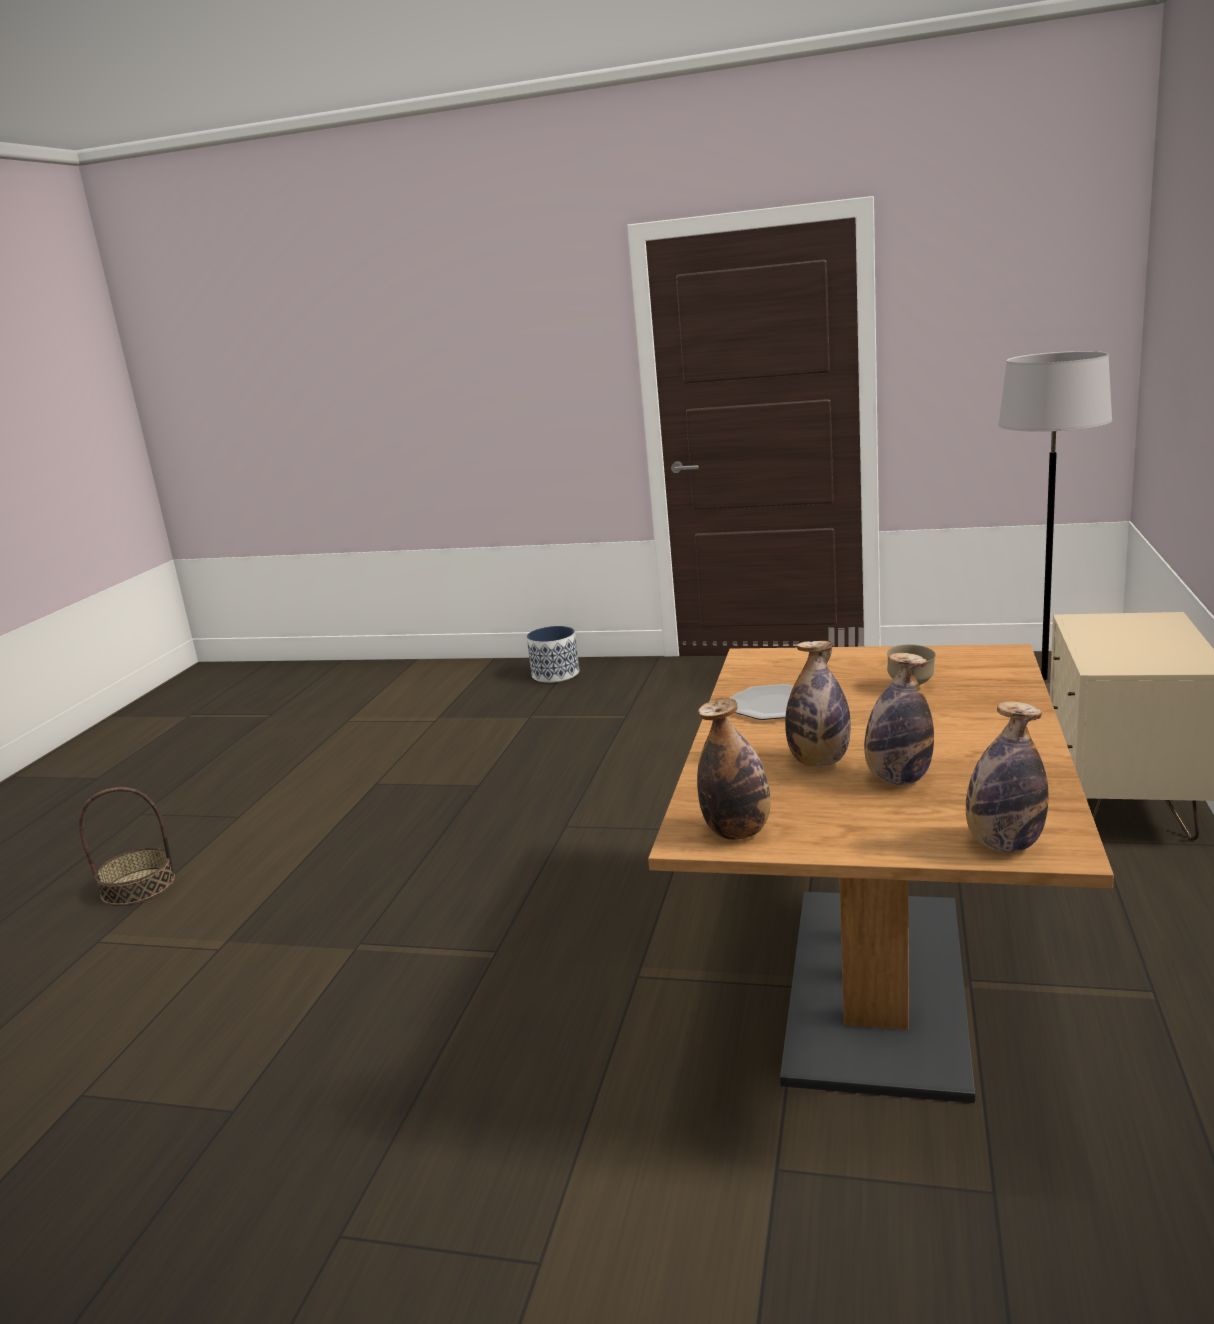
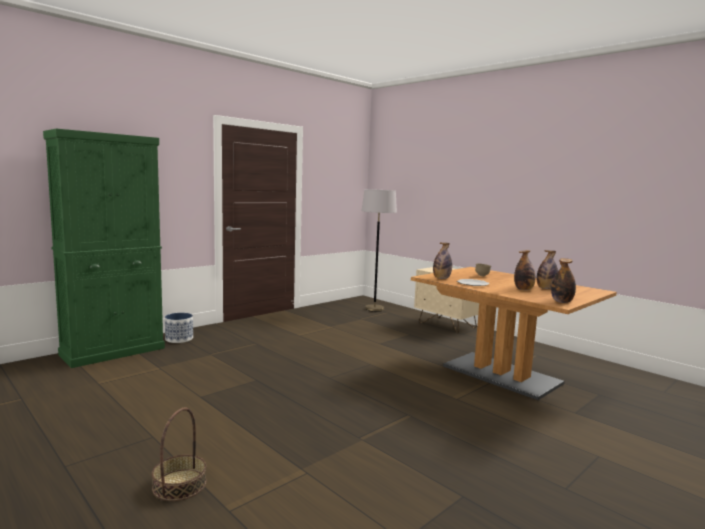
camera: 60 degrees left, 10 degrees down
bottle [966,701,1048,853] -> bottle moved to [433,243,452,279]
none -> green cabinet [43,129,165,368]

